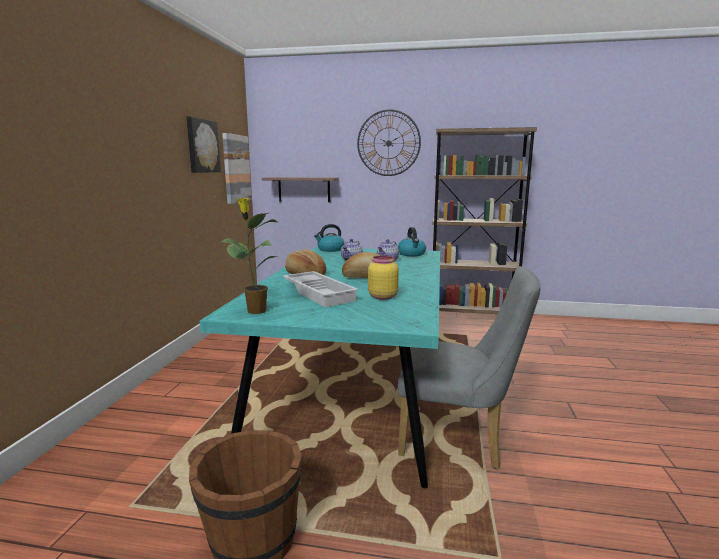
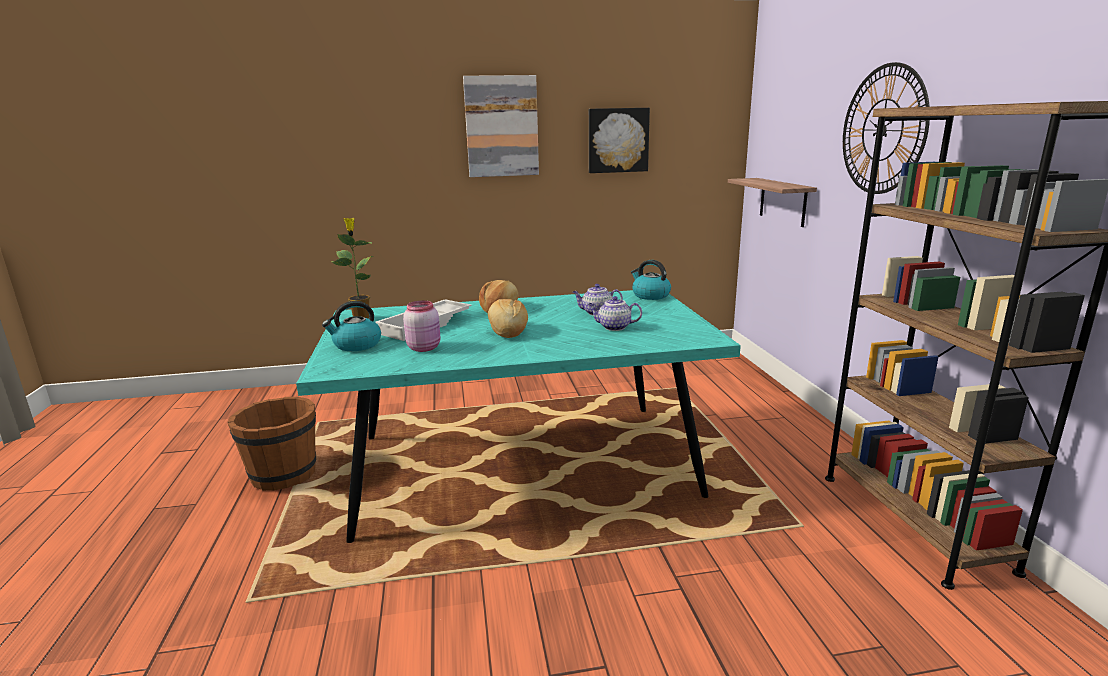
camera: 70 degrees right, 5 degrees up
picture [222,133,252,204] -> picture moved to [463,75,539,177]
yellow jar [368,256,399,300] -> pink jar [403,301,441,352]
kettle [398,227,426,256] -> kettle moved to [322,301,381,351]
grey chair [398,266,541,469] -> none

